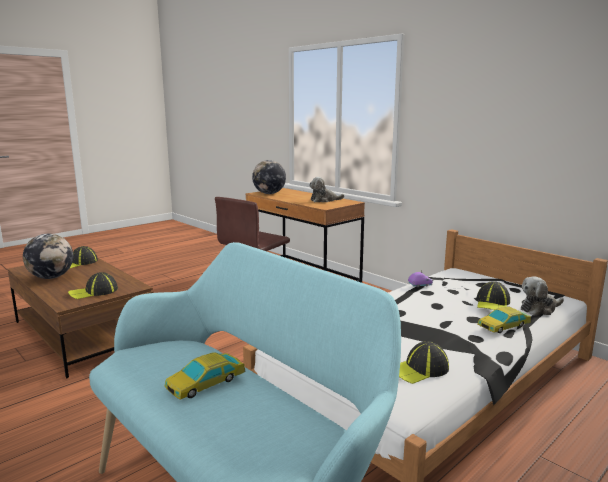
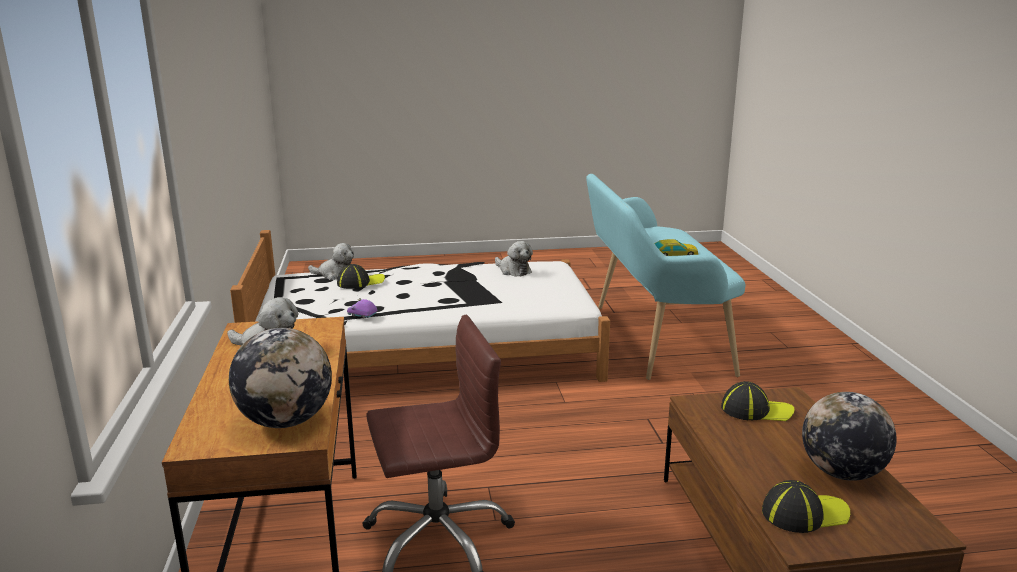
camera: 145 degrees left, 5 degrees up
cap [399,341,449,384] -> plush toy [495,241,533,277]
toy car [478,307,531,333] -> none

